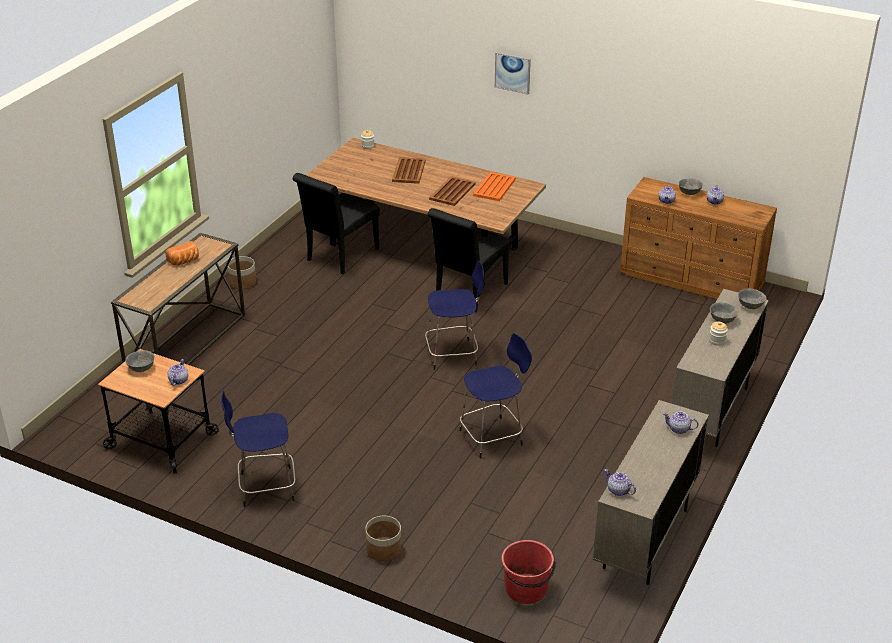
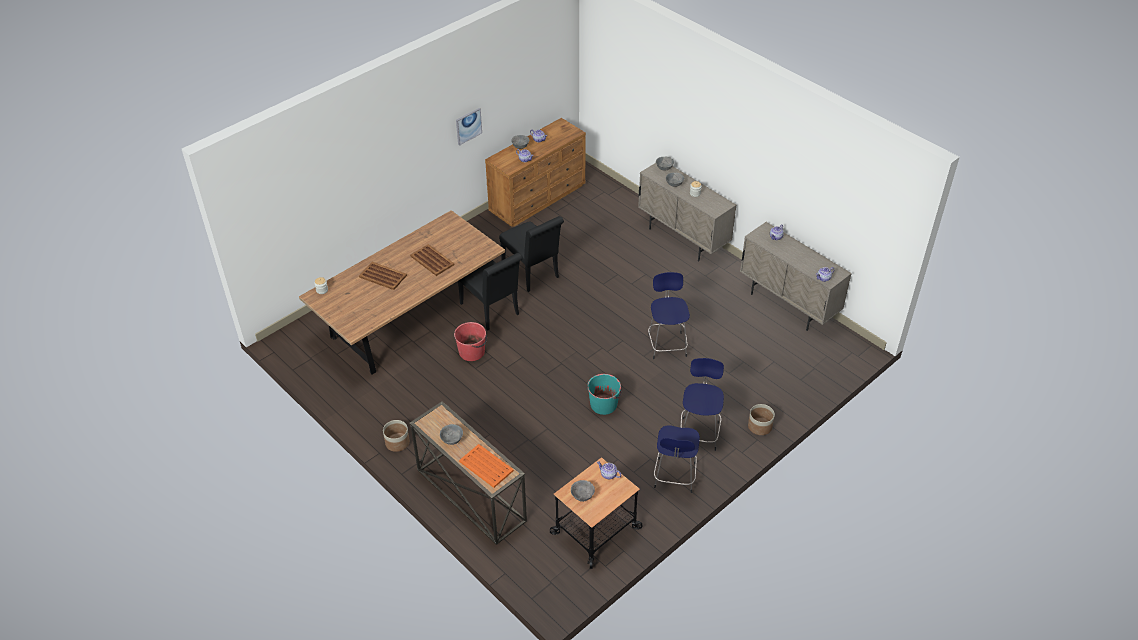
camera: 70 degrees left, 10 degrees up
bread [165,241,199,266] -> grey bowl [440,424,463,445]
black chair [293,173,380,274] -> black chair moved to [499,216,564,292]
blue stool [425,260,485,370] -> blue stool moved to [680,358,724,451]
orange tray [473,172,516,201] -> orange tray moved to [459,444,514,488]
picture [495,52,531,94] -> picture moved to [456,108,482,146]
red bucket [502,540,556,604] -> red bucket moved to [454,322,487,361]
none -> turquoise bucket [587,374,622,415]

